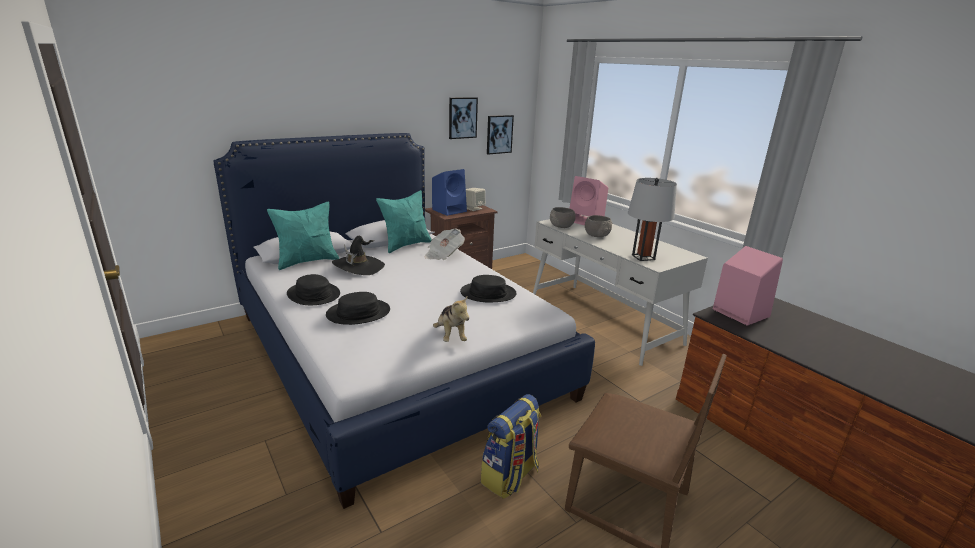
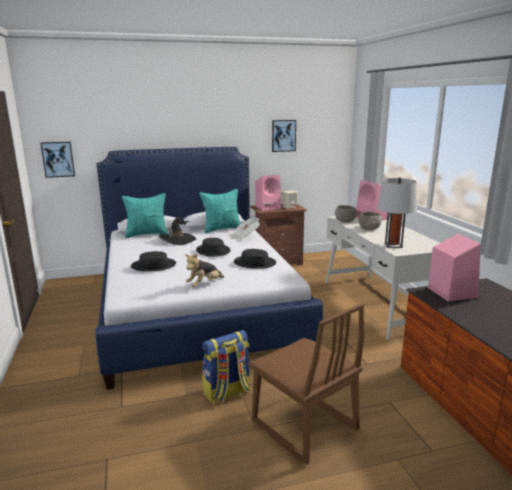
camera: 20 degrees right, 5 degrees down
black hat [287,274,340,305] -> black hat moved to [196,238,231,257]
blue speaker [432,169,467,216] -> pink speaker [255,175,281,211]
plush toy [433,297,469,342] -> plush toy turned 45 degrees clockwise [185,254,224,287]
picture [487,115,514,155] -> picture moved to [40,142,75,178]

